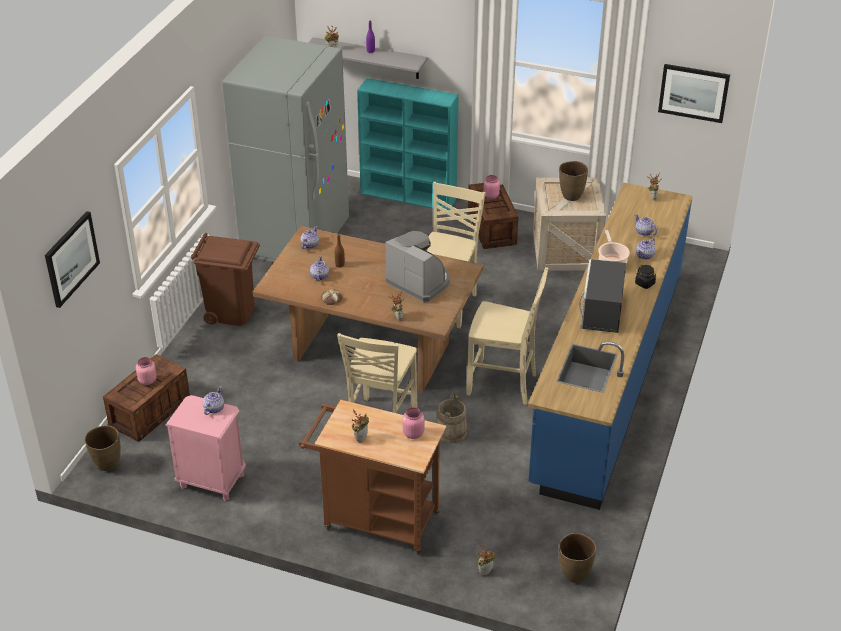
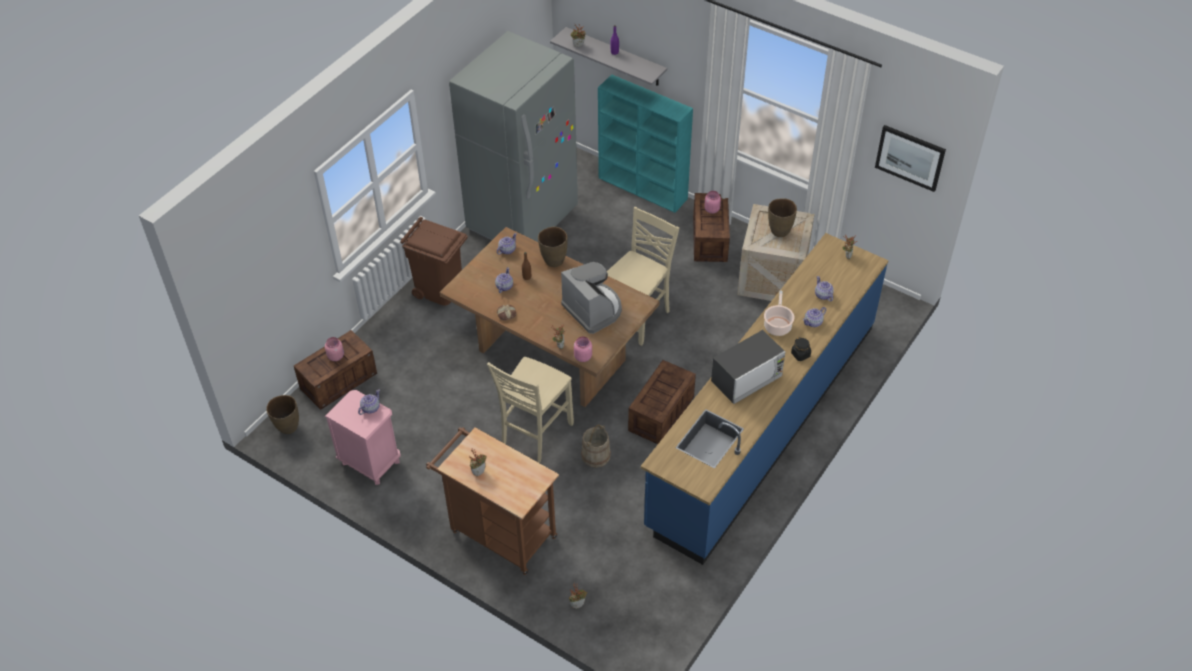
camera: 15 degrees right, 10 degrees up
picture [45,211,100,308] -> none
pink jar [403,407,424,439] -> pink jar moved to [574,336,592,362]
beige chair [466,267,548,405] -> crate [628,360,696,444]
brown vase [559,533,596,583] -> brown vase moved to [538,227,568,267]
microwave [579,259,626,333] -> microwave turned 150 degrees counterclockwise [711,330,785,404]

